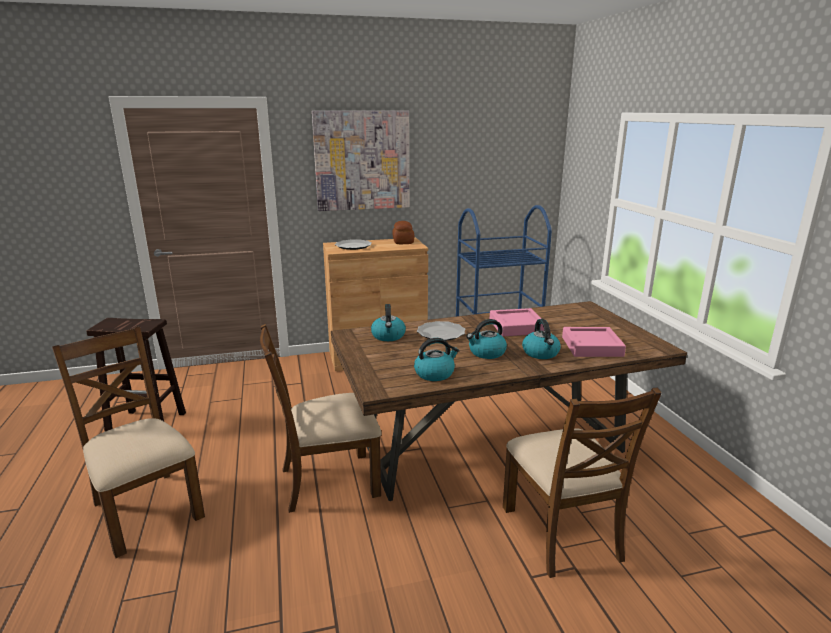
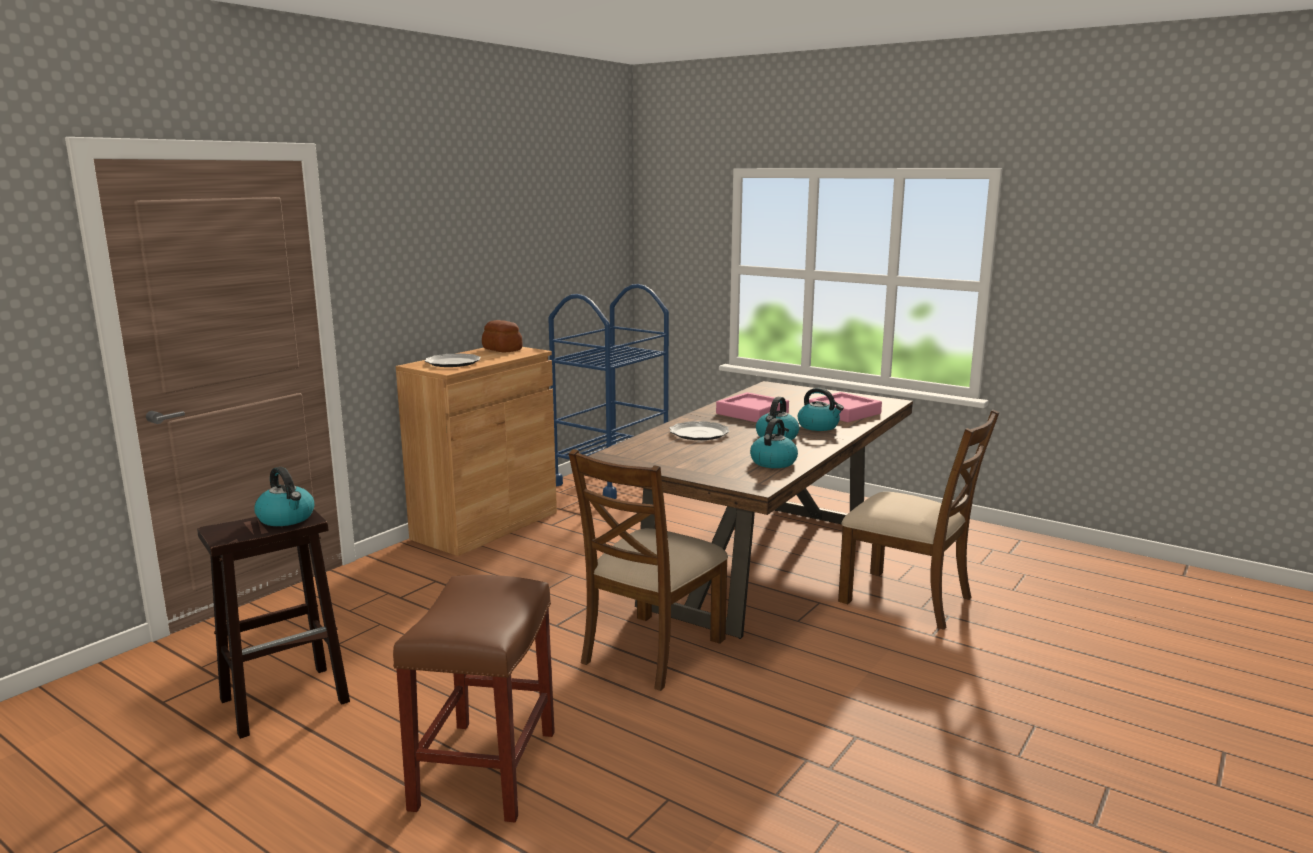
camera: 40 degrees left, 5 degrees down
brown chair [52,326,205,558] -> brown stool [393,575,555,822]
picture [312,111,409,211] -> none
kettle [371,304,406,341] -> kettle moved to [254,467,314,526]

